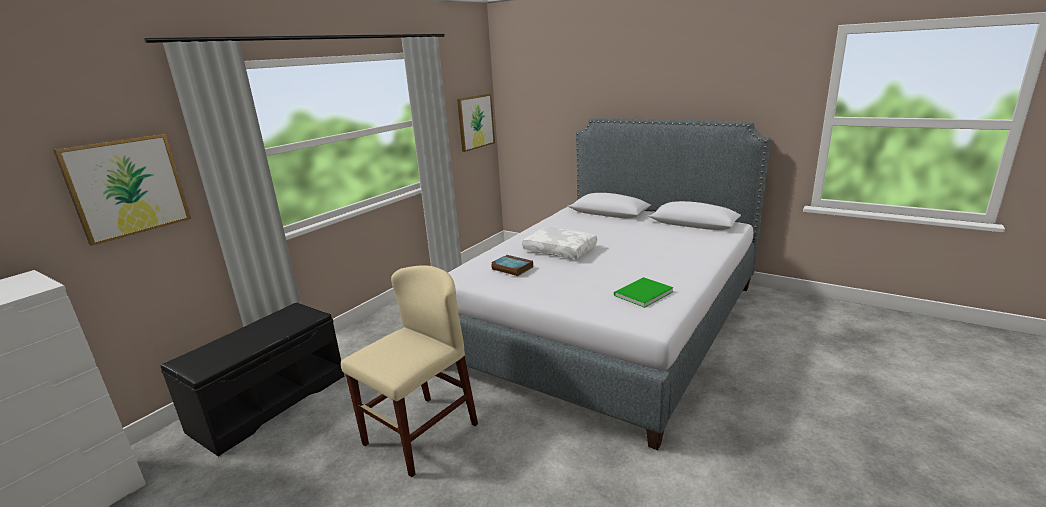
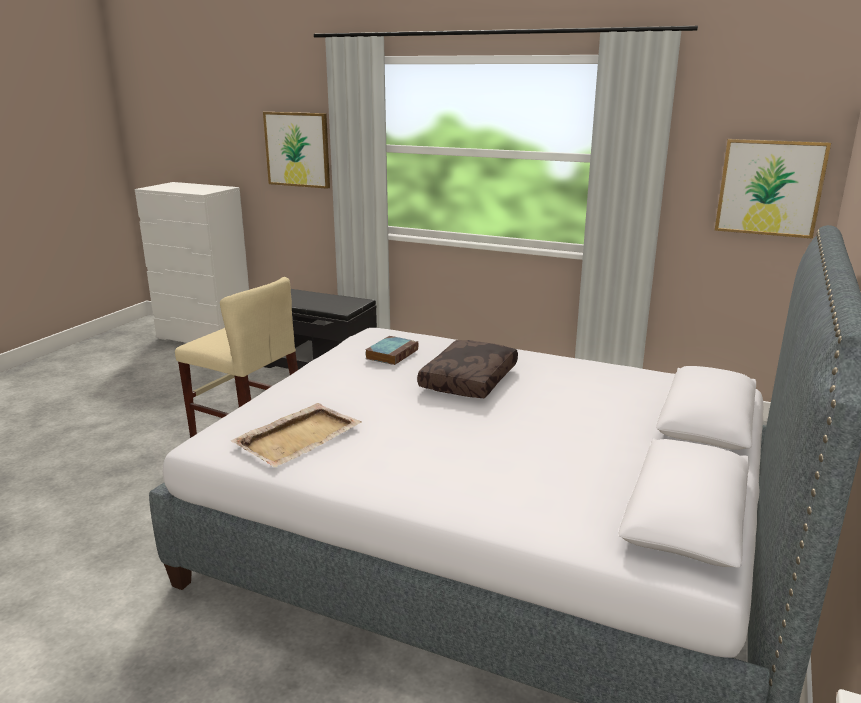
camera: 80 degrees right, 0 degrees up
white pillow [522,227,597,259] -> brown pillow [417,340,518,398]
green book [614,277,674,308] -> beige tray [231,403,361,467]

